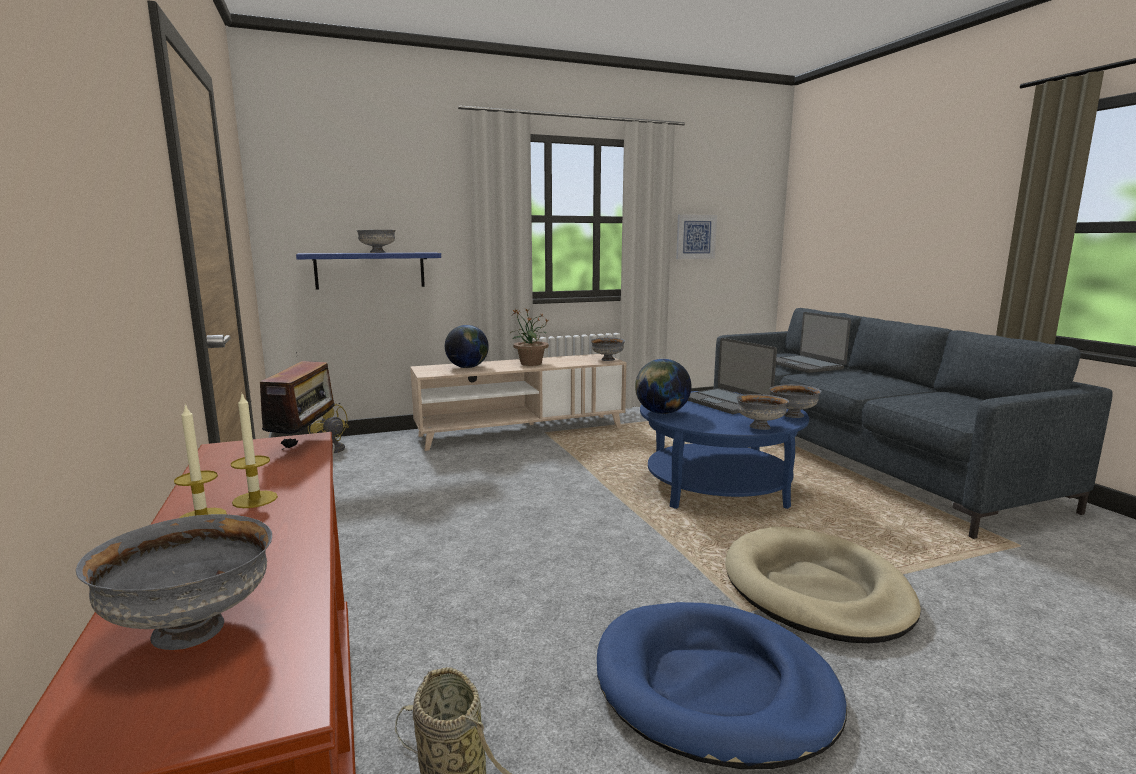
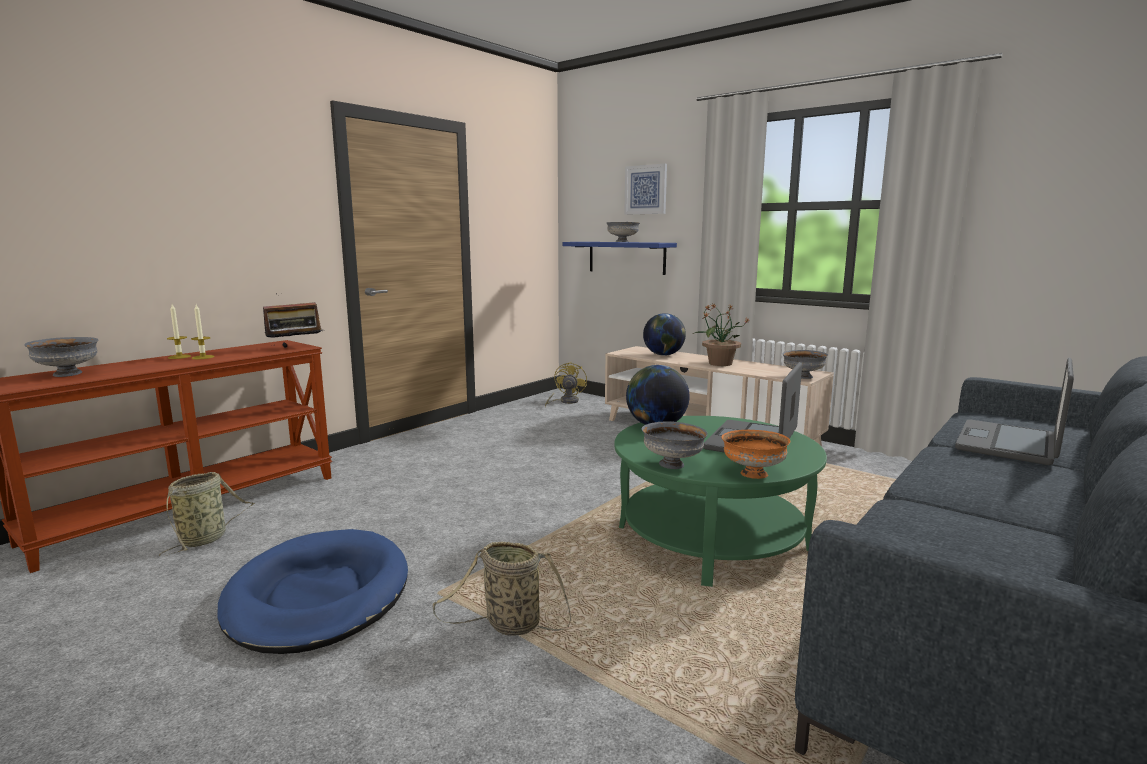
camera: 60 degrees right, 0 degrees up
blue coffee table [640,391,809,509] -> green coffee table [614,416,827,587]
picture [676,214,717,259] -> picture moved to [624,164,667,215]
beige dog bed [725,527,921,643] -> basket [433,541,571,636]
grey bowl [769,384,821,418] -> orange bowl [721,430,790,479]

